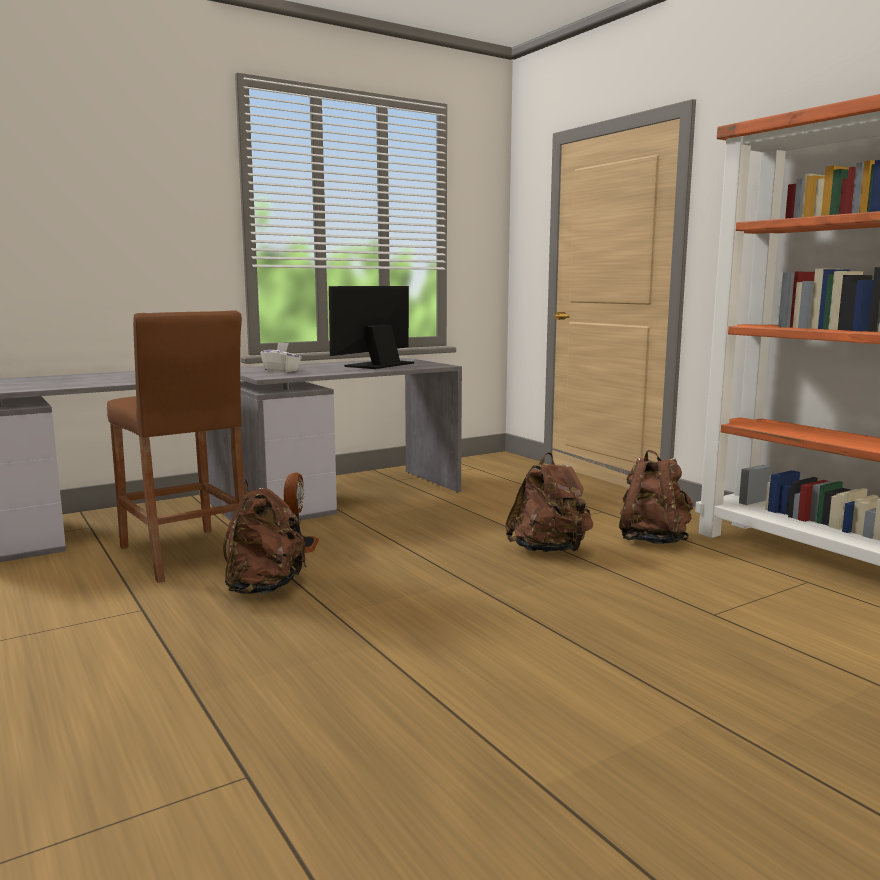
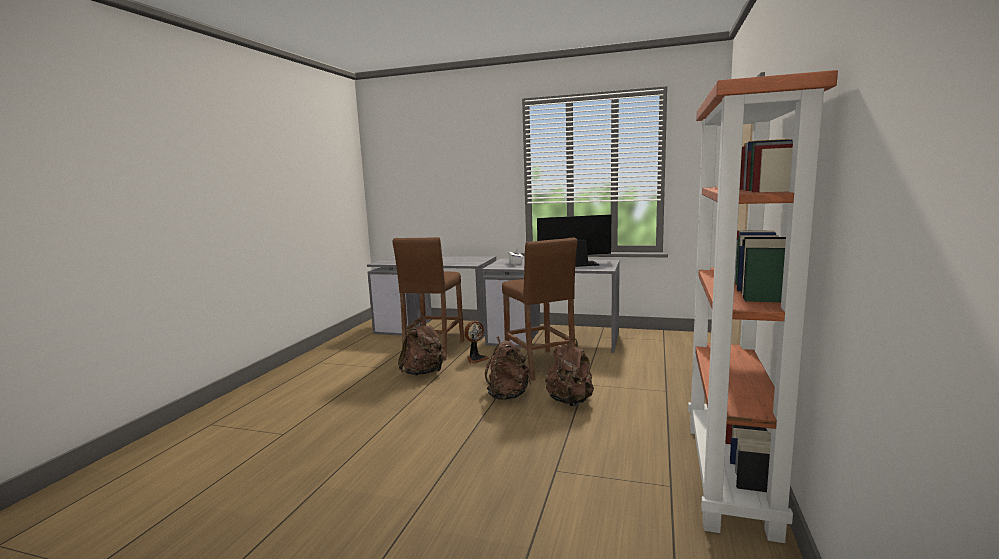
camera: 50 degrees right, 0 degrees up
brown backpack [619,450,693,544] -> brown backpack moved to [485,336,531,400]
none -> brown stool [502,237,577,380]

